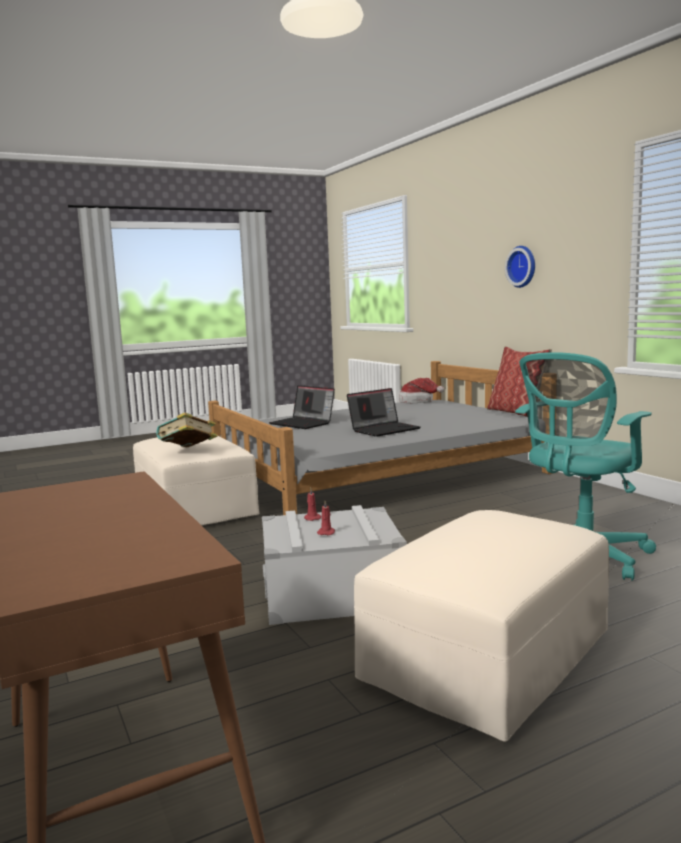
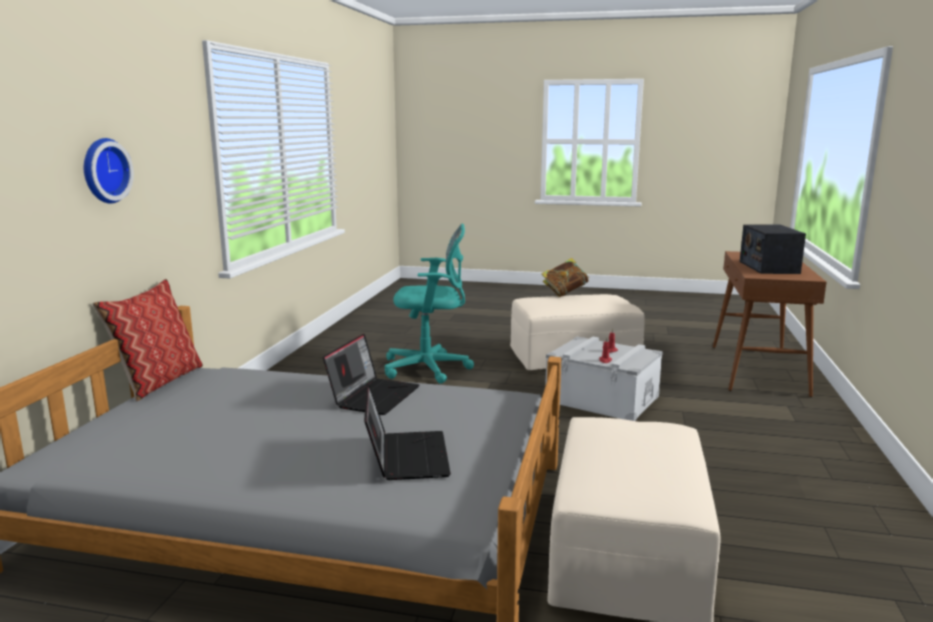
camera: 140 degrees left, 5 degrees up
book [156,412,217,447] -> book moved to [541,258,590,297]
laptop [347,388,421,437] -> laptop turned 105 degrees clockwise [323,333,419,415]
hat [399,378,444,403] -> none
none -> radio [740,224,806,274]

